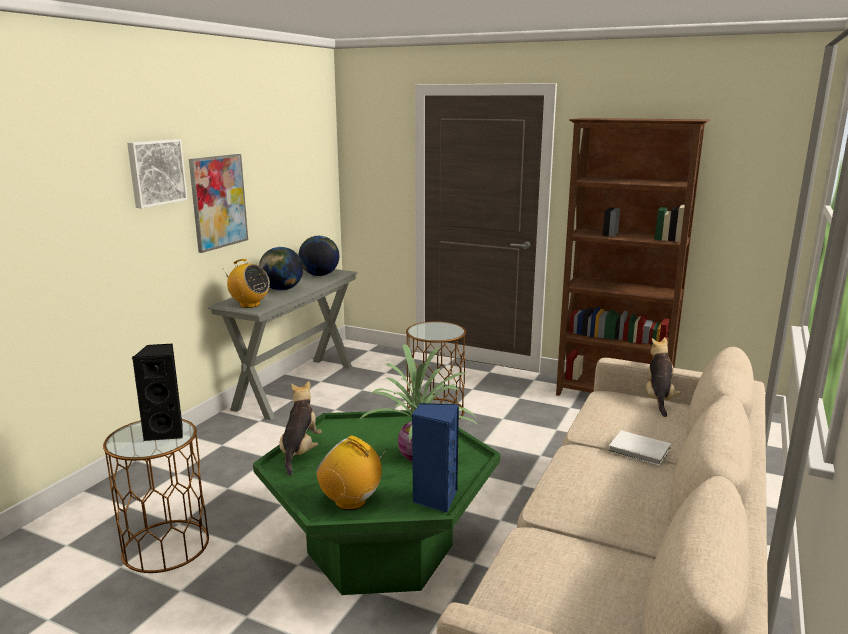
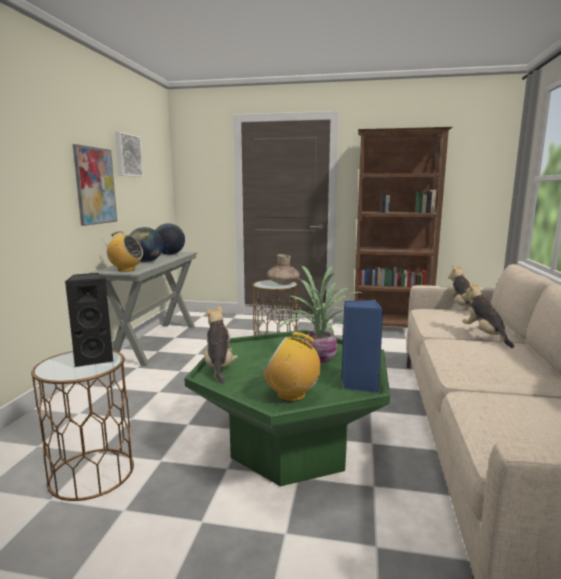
camera: 15 degrees left, 5 degrees down
picture [127,139,188,208] -> picture moved to [115,132,144,177]
white book [608,431,671,466] -> plush toy [461,282,514,348]
none -> brown vase [267,254,300,285]

